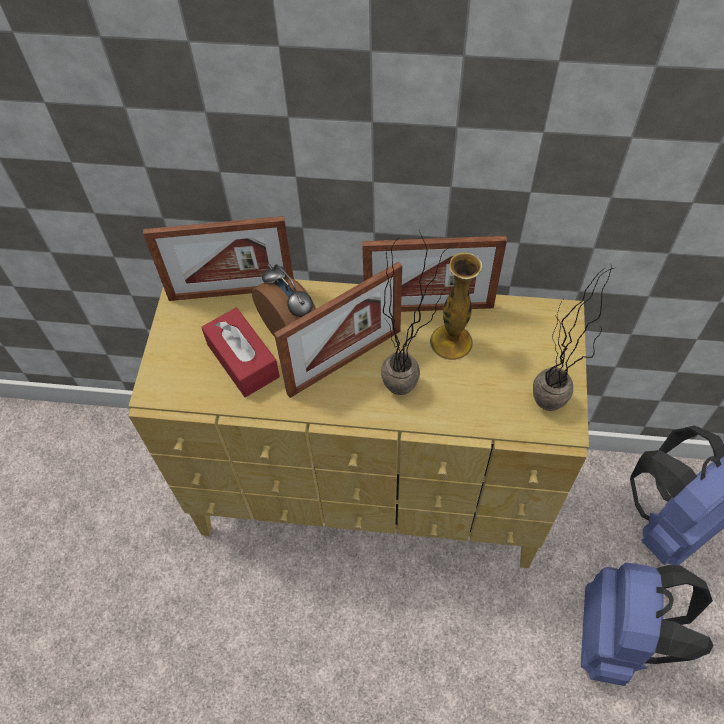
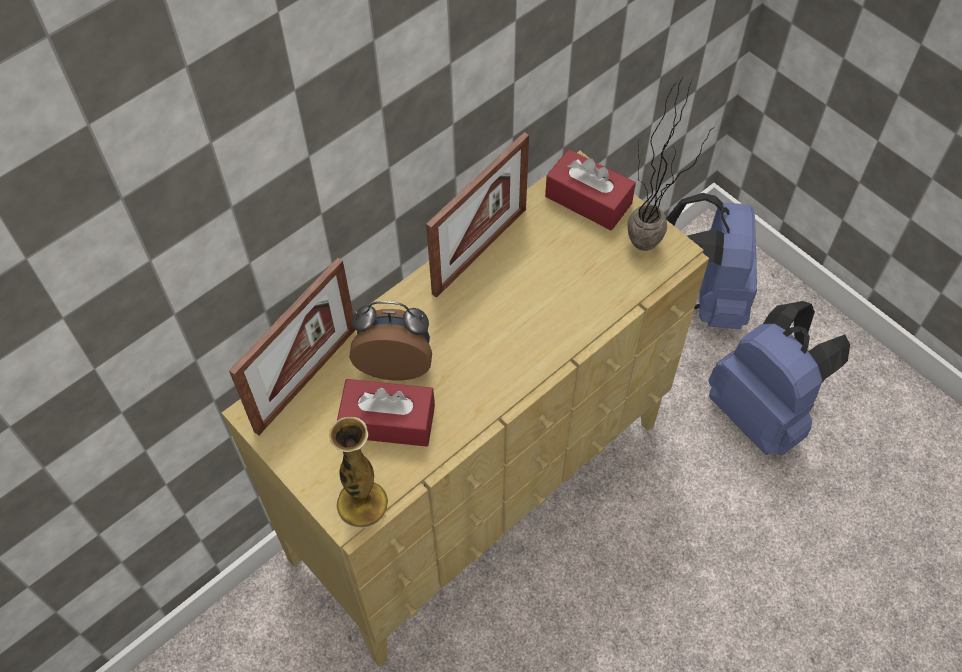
camera: 50 degrees left, 0 degrees up
picture frame [274,262,402,398] -> none
potted plant [381,230,452,395] -> none
vase [429,252,483,360] -> vase moved to [329,417,388,528]
none -> red tissue box [545,149,636,230]

